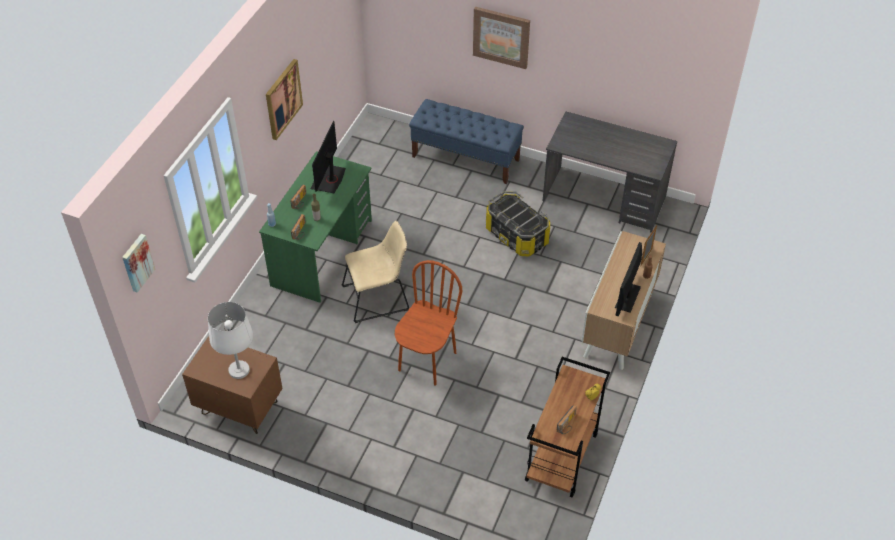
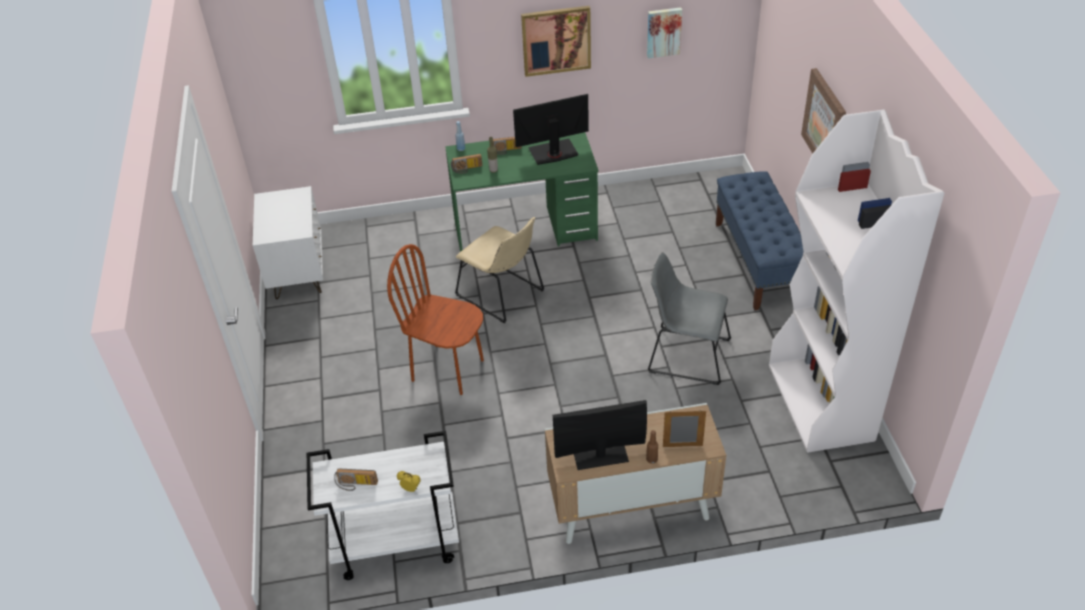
camera: 60 degrees right, 5 degrees down
picture [122,234,155,293] -> picture moved to [647,7,682,58]
brown nightstand [182,336,283,434] -> white nightstand [253,186,323,299]
white table lamp [208,302,253,379] -> none
brown chair [395,260,462,385] -> brown chair turned 150 degrees counterclockwise [387,244,484,395]
storage box [486,191,550,257] -> grey chair [648,252,731,385]
brown cart [525,357,610,498] -> white cart [307,431,459,580]
grey desk [543,111,677,232] -> white bookcase [769,110,944,453]

